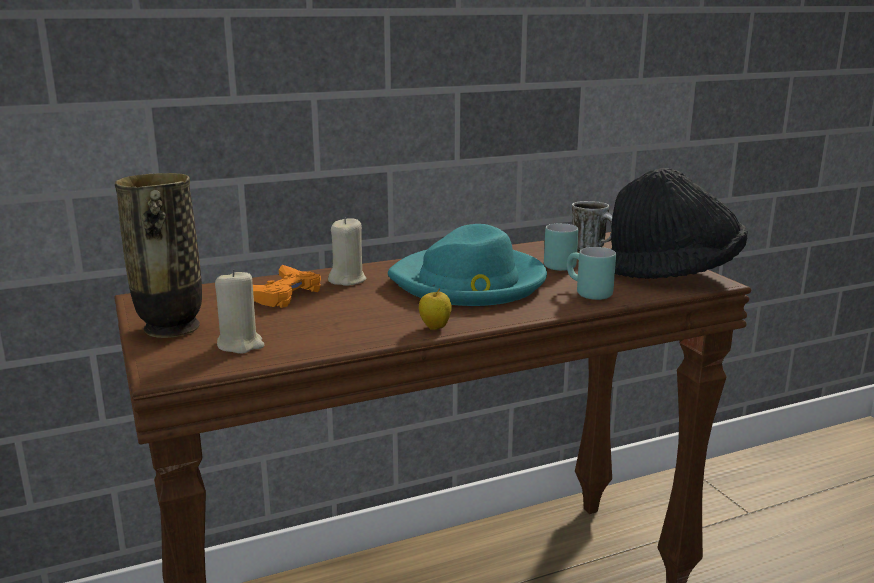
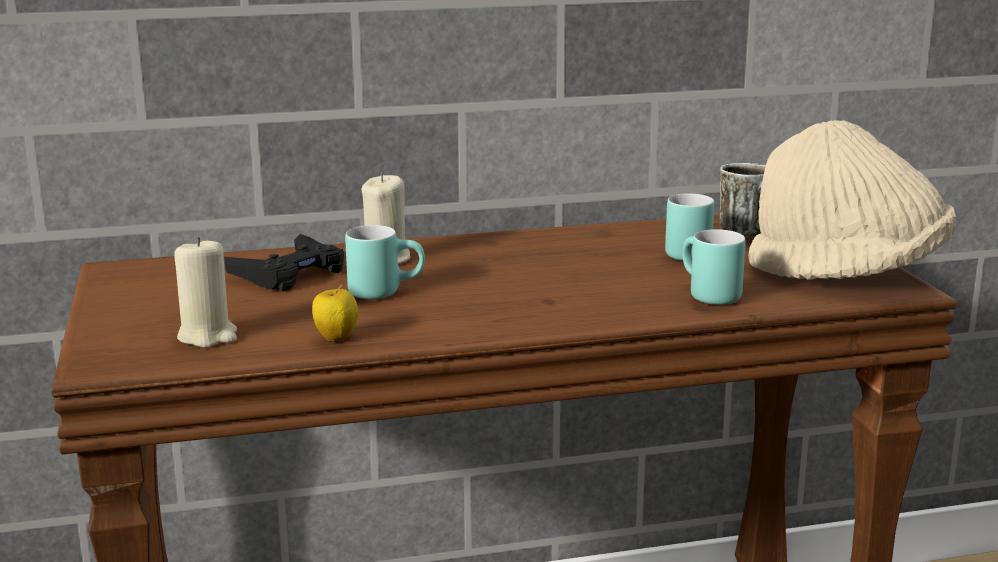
camera: 10 degrees right, 0 degrees up
vase [115,173,202,338] -> none
orange game controller [253,265,321,308] -> black game controller [224,234,344,291]
turquoise hat [388,224,547,306] -> none
apple [419,288,452,330] -> apple moved to [312,284,358,341]
black hat [611,168,748,279] -> beige hat [748,120,956,280]
none -> turquoise mug [345,225,425,299]

